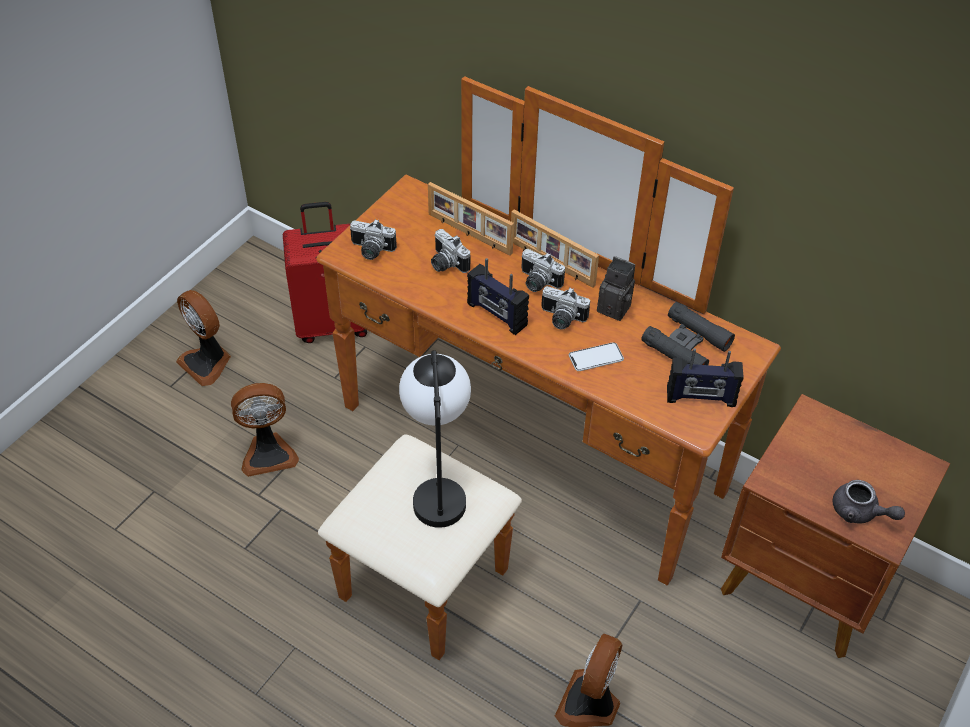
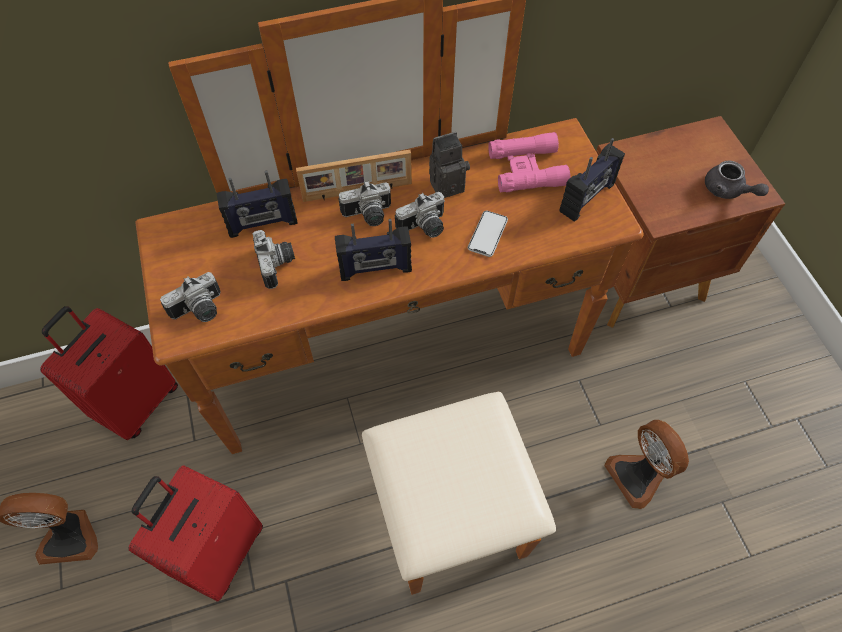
camera: 50 degrees left, 10 degrees up
fan [231,383,299,477] -> red suitcase [128,466,263,602]
table lamp [399,350,471,528] -> none
picture frame [428,182,514,256] -> radio [217,170,298,238]
camera [431,229,470,273] -> camera turned 105 degrees counterclockwise [253,230,295,289]
black binoculars [641,302,735,365] -> pink binoculars [488,132,570,192]
grey teapot [832,480,905,523] -> grey teapot turned 60 degrees clockwise [705,161,769,199]

